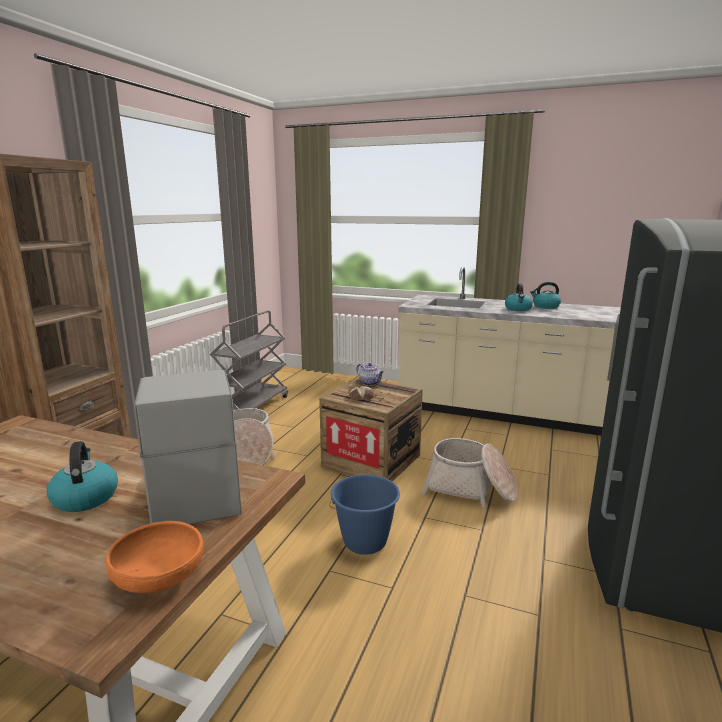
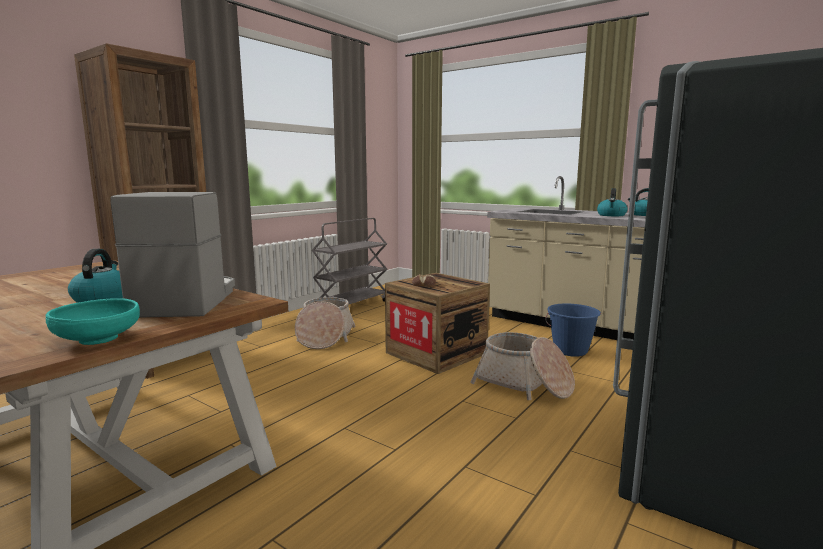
camera: 15 degrees right, 5 degrees down
orange bowl [106,521,203,593] -> turquoise bowl [46,298,140,345]
blue bucket [329,474,400,555] -> blue bucket moved to [546,304,601,357]
teapot [356,363,384,386] -> none

